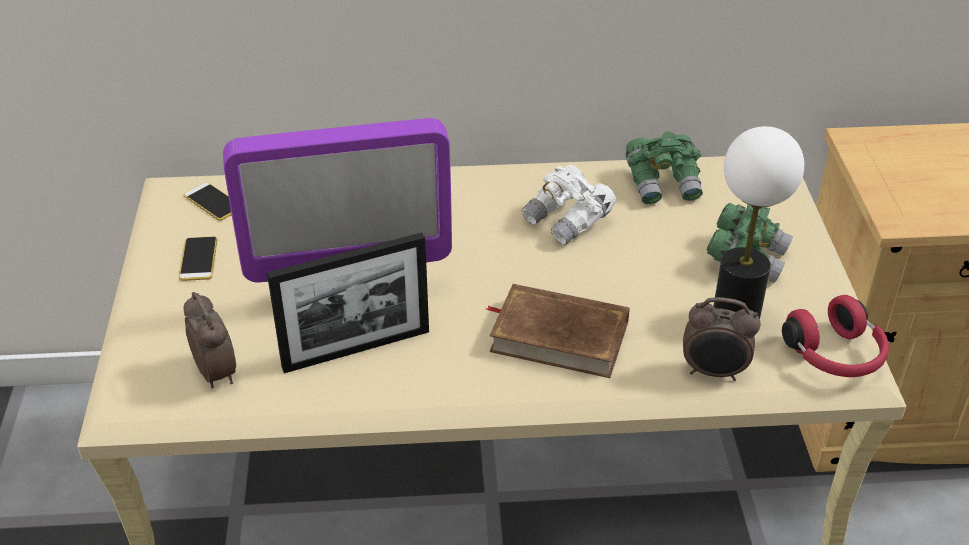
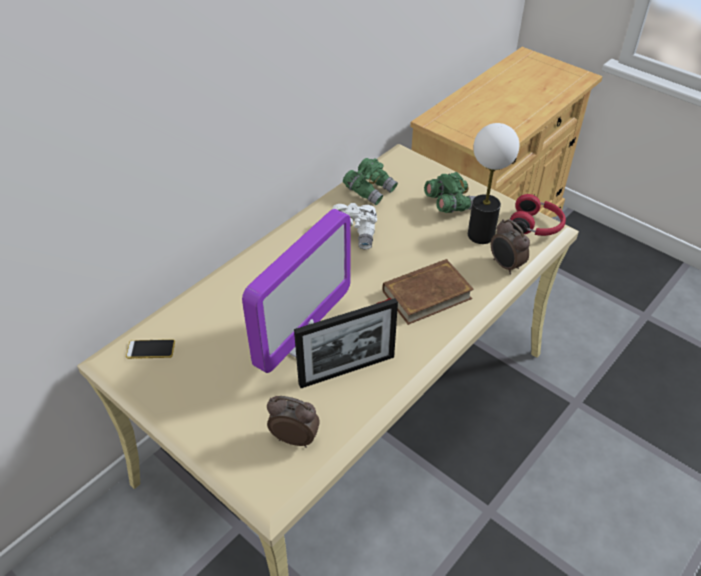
camera: 45 degrees left, 5 degrees up
phone [179,236,218,281] -> none
picture frame [267,232,429,373] -> picture frame turned 45 degrees clockwise [294,298,398,388]
alarm clock [683,297,761,381] -> alarm clock turned 90 degrees clockwise [491,219,530,275]

